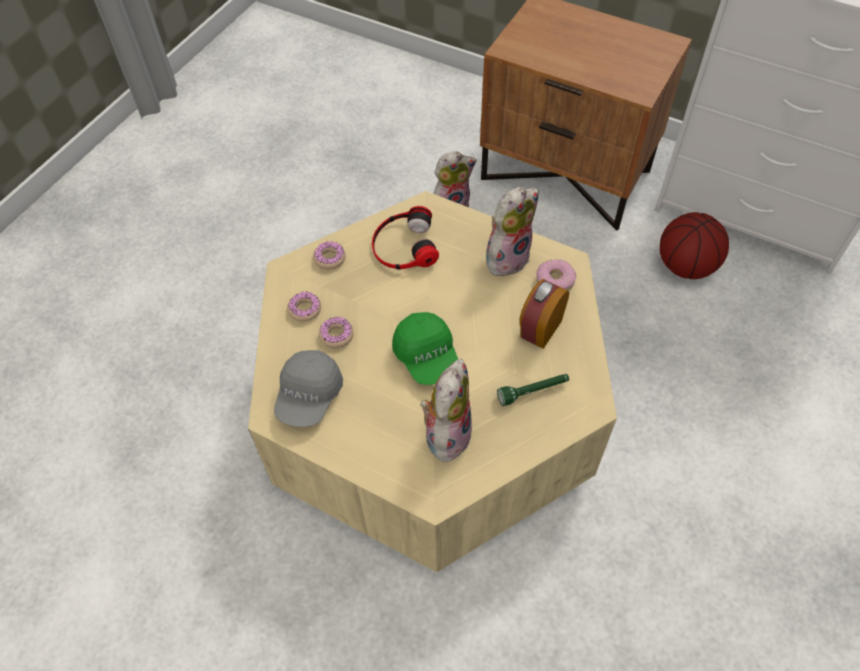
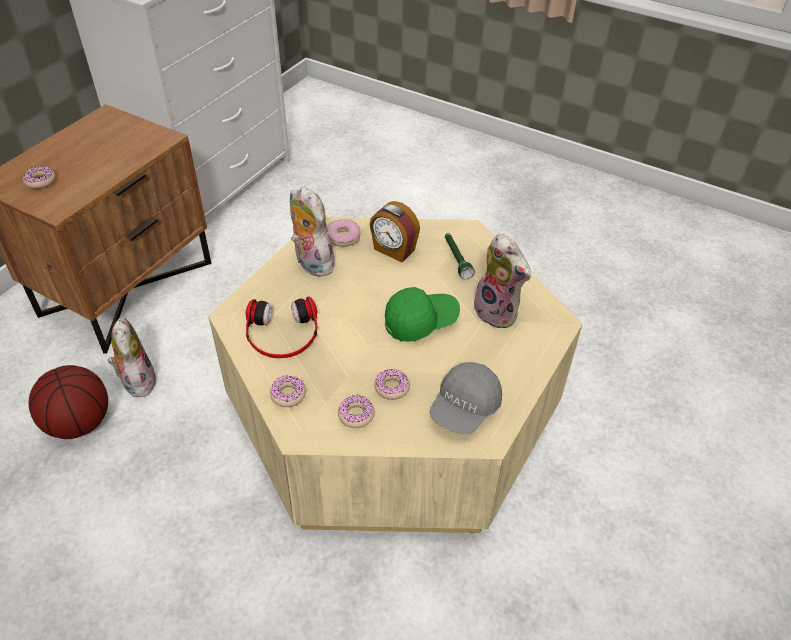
camera: 90 degrees left, 10 degrees down
grey cap [274,350,343,427] -> grey cap turned 105 degrees clockwise [429,362,502,434]
plush toy [420,359,472,467] -> plush toy turned 150 degrees counterclockwise [473,234,531,329]
basketball [660,212,729,279] -> basketball moved to [29,365,108,439]
none -> donut [23,166,55,189]

